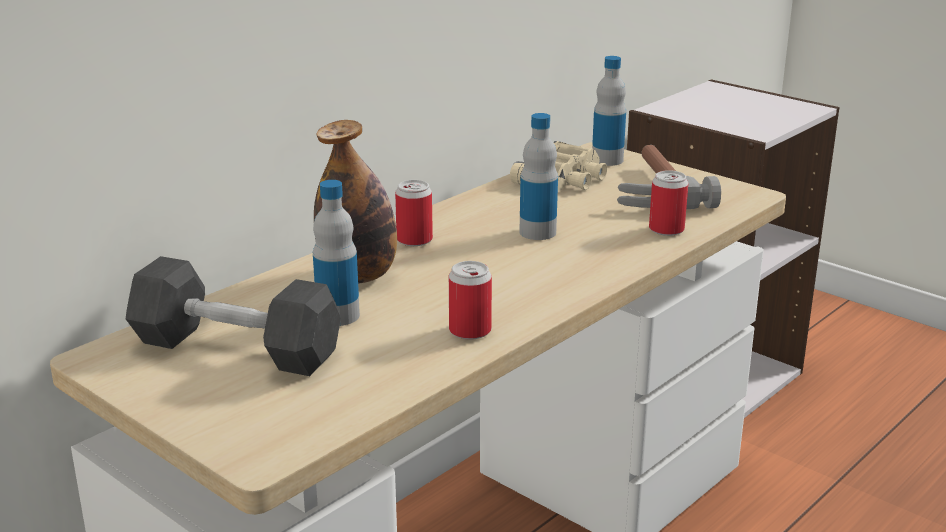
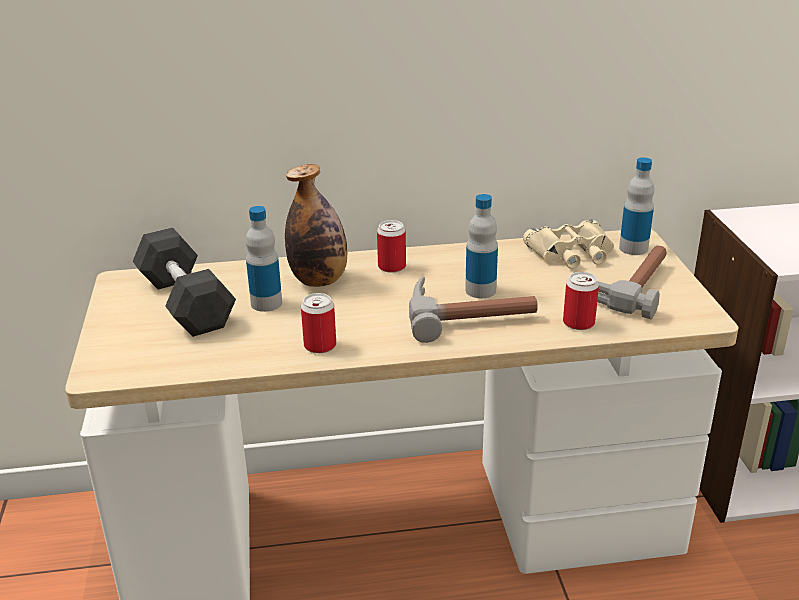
camera: 40 degrees right, 5 degrees up
none -> hammer [409,276,538,343]

